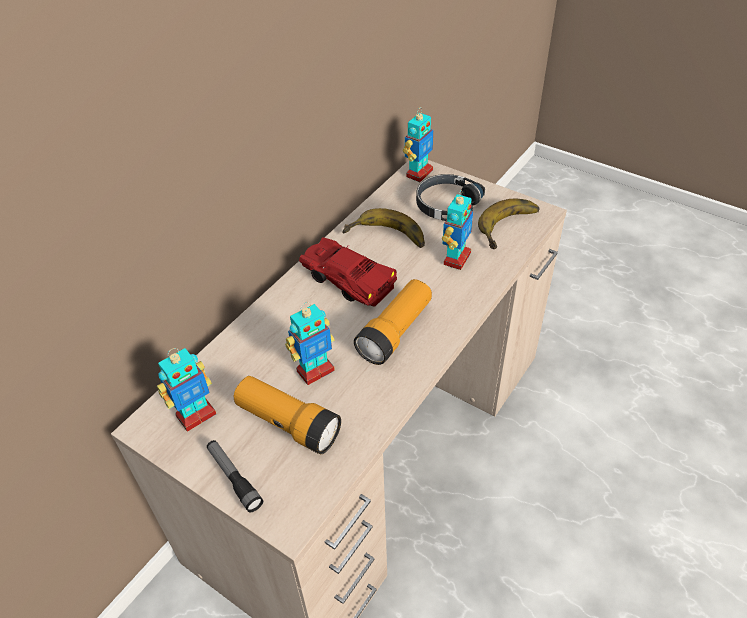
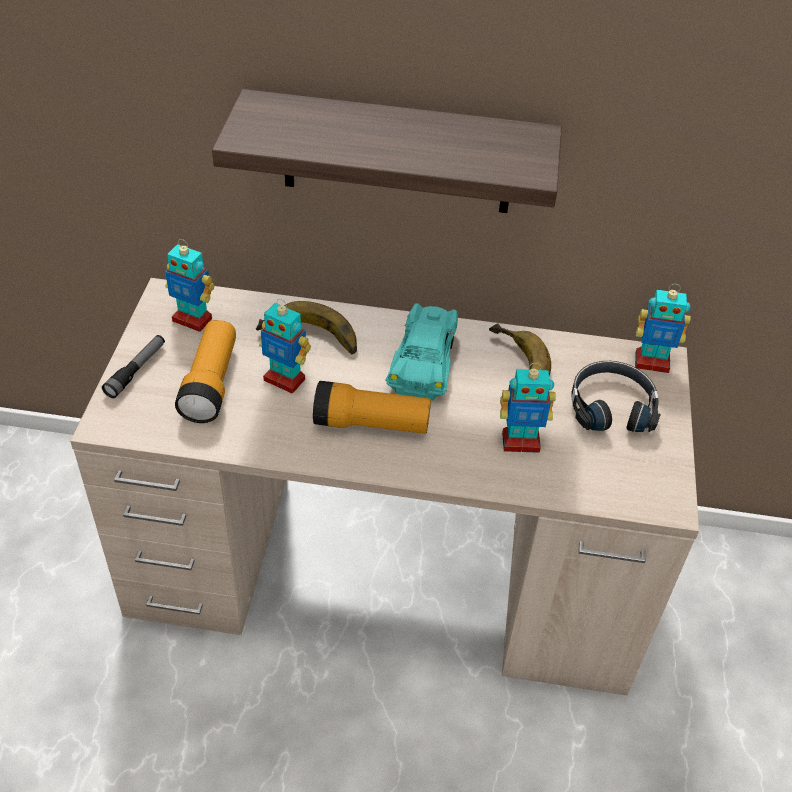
camera: 60 degrees right, 0 degrees up
red toy car [299,237,397,307] -> turquoise toy car [385,303,458,400]
banana [478,199,539,249] -> banana moved to [256,301,357,354]
none -> shelf [212,89,562,213]

